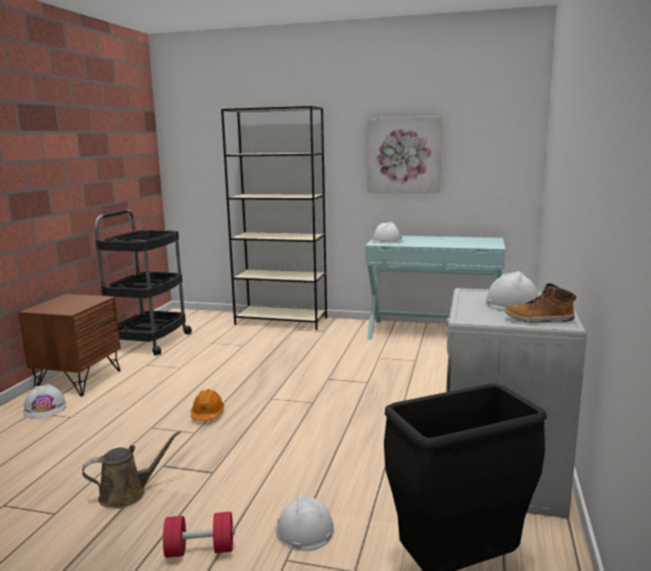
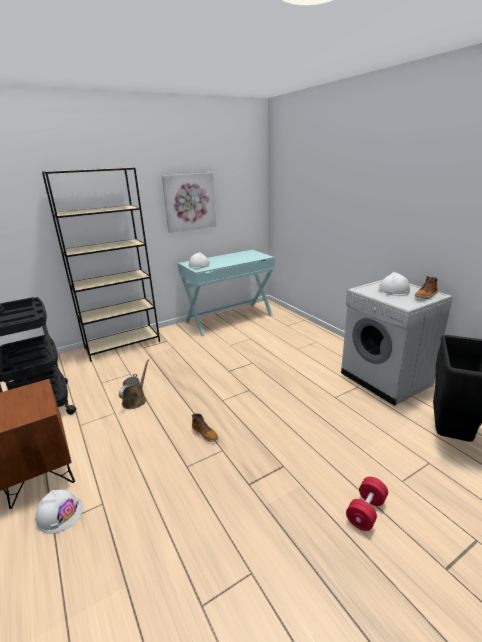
camera: 45 degrees left, 10 degrees up
brown watering can [82,431,181,508] -> brown watering can moved to [119,359,149,409]
orange hard hat [191,389,224,421] -> boot [192,413,218,442]
white hard hat [275,494,334,551] -> none

